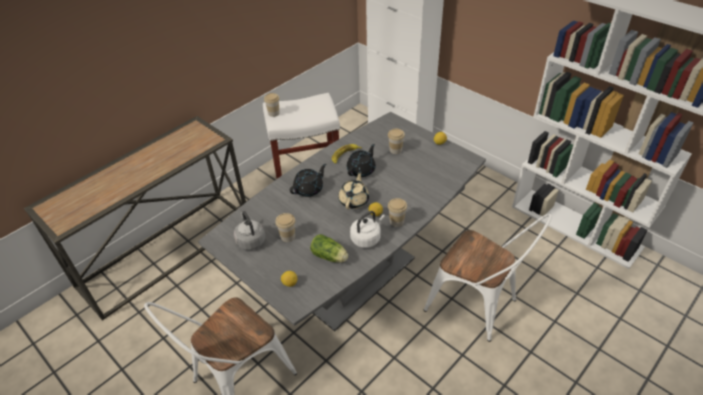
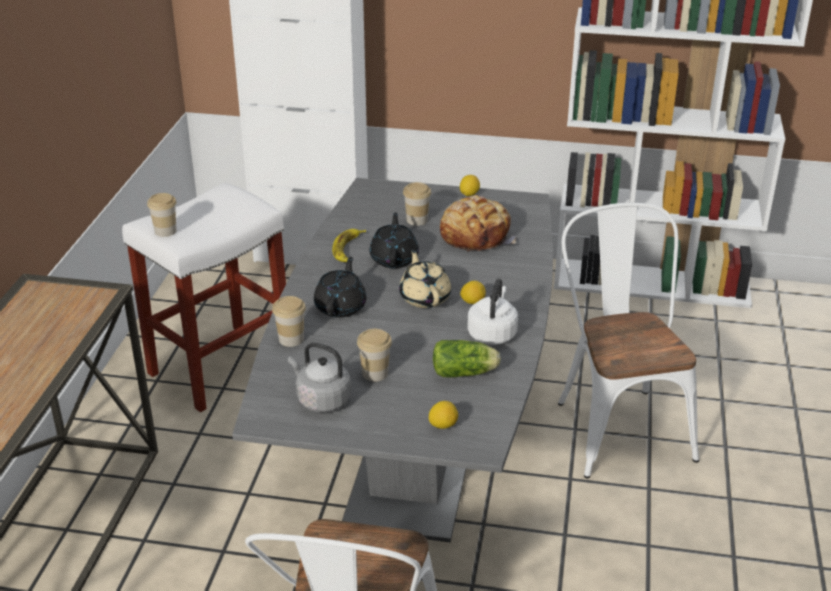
camera: 35 degrees left, 10 degrees down
cup [388,198,407,227] -> cup moved to [272,296,306,347]
white chair [424,213,552,342] -> white chair turned 105 degrees counterclockwise [558,203,699,479]
none -> bread [440,195,516,252]

